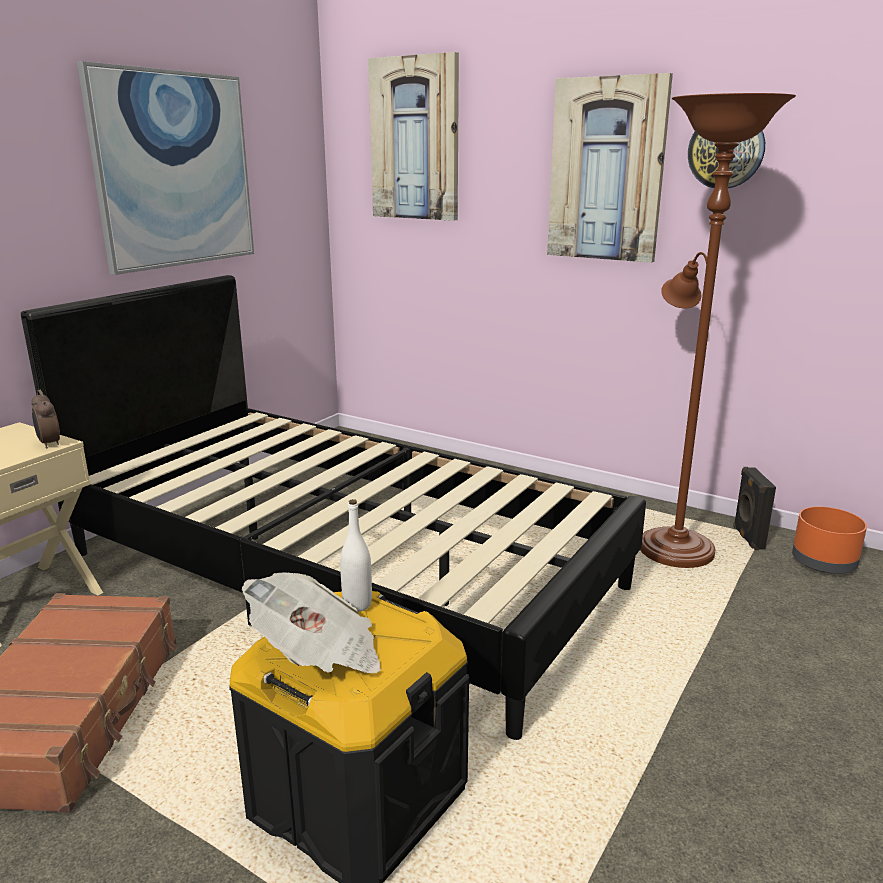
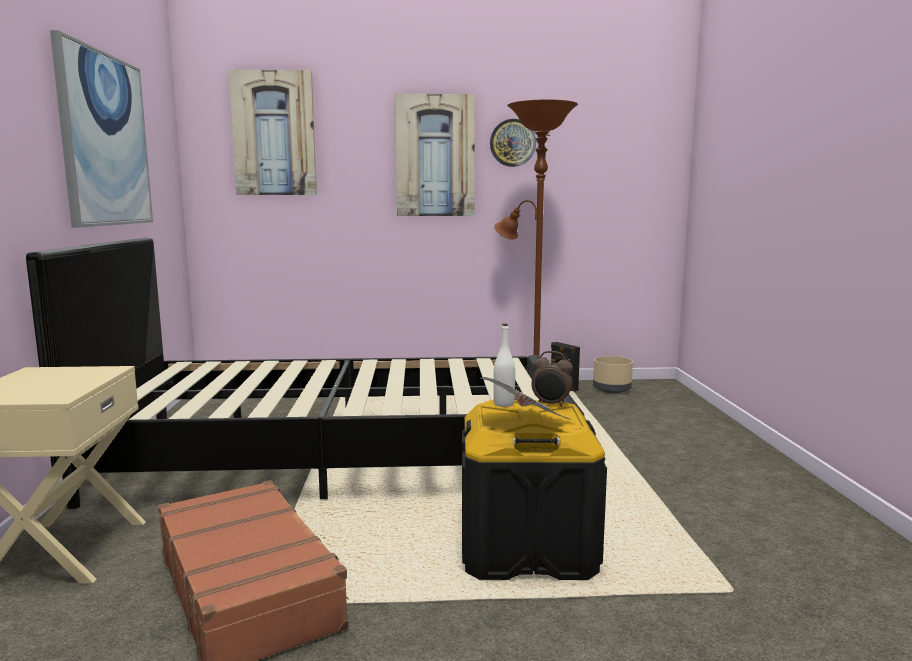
camera: 35 degrees left, 10 degrees down
alarm clock [31,390,60,449] -> alarm clock moved to [531,351,573,407]
orange planter [792,506,867,574] -> beige planter [593,356,633,393]

